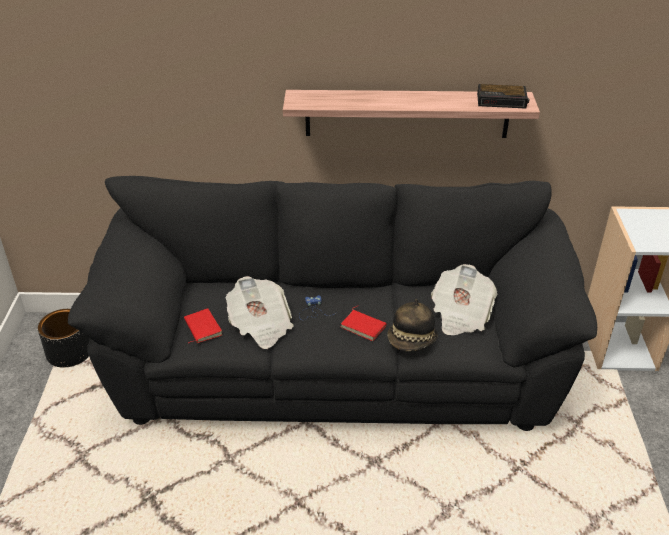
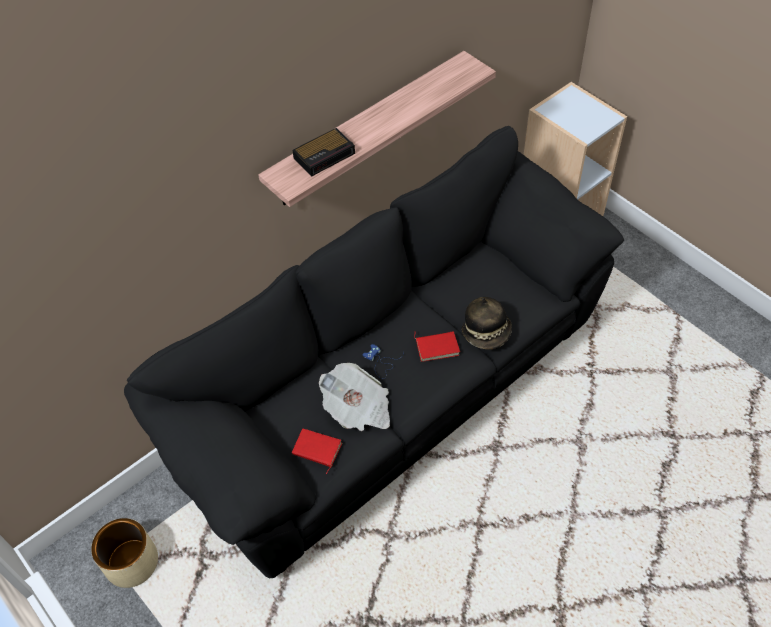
camera: 40 degrees left, 15 degrees up
black planter [38,309,90,368] -> beige planter [91,518,158,588]
newspaper [431,264,497,335] -> none
alarm clock [477,84,529,109] -> alarm clock moved to [292,128,355,177]

